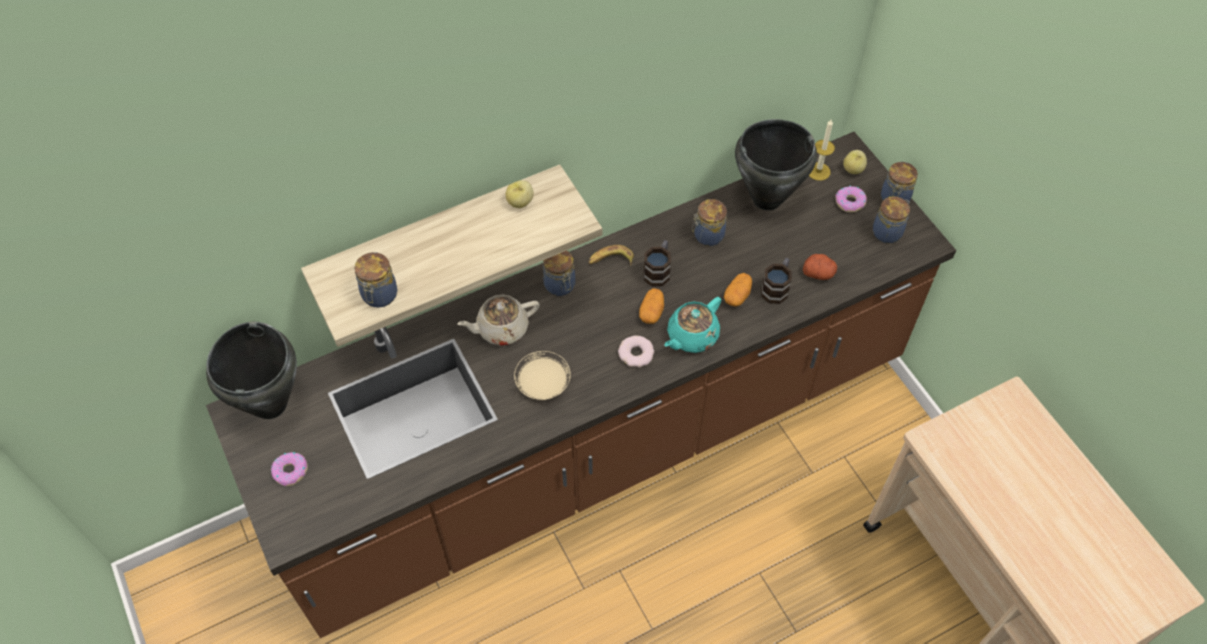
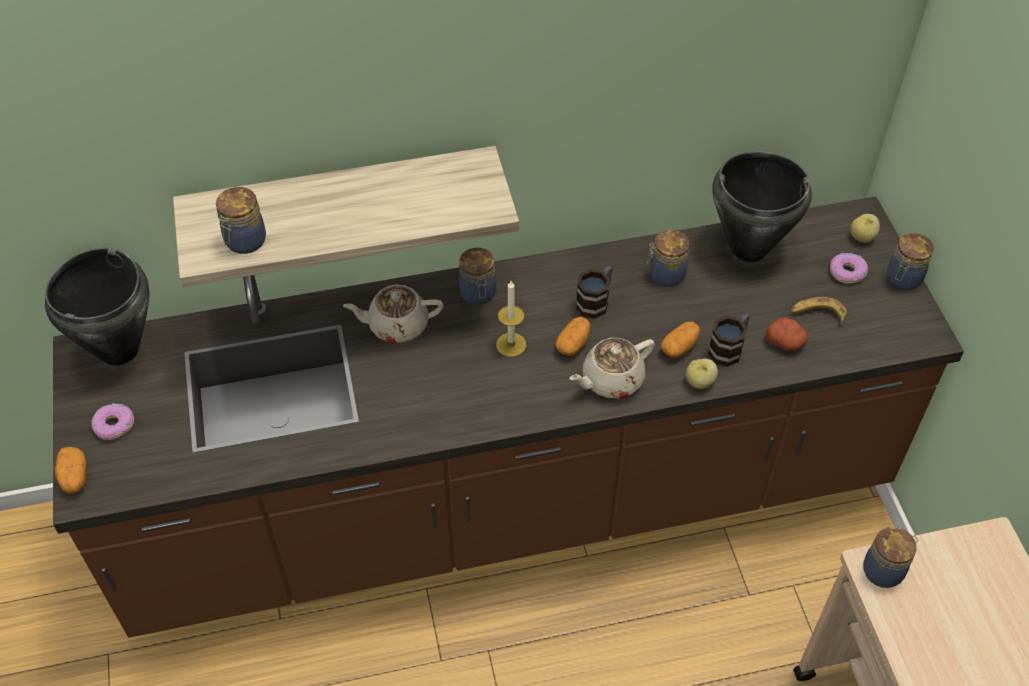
camera: 15 degrees right, 5 degrees down
apple [506,180,534,208] -> apple moved to [686,358,718,389]
beige plate [514,351,571,400] -> none
banana [588,245,634,266] -> banana moved to [791,297,847,324]
donut [618,335,654,367] -> none
turquoise teapot [664,297,722,353] -> beige teapot [569,338,655,398]
candle [809,120,835,181] -> candle moved to [496,281,526,357]
jar [873,196,910,243] -> jar moved to [863,527,919,588]
none -> potato [55,447,87,494]

